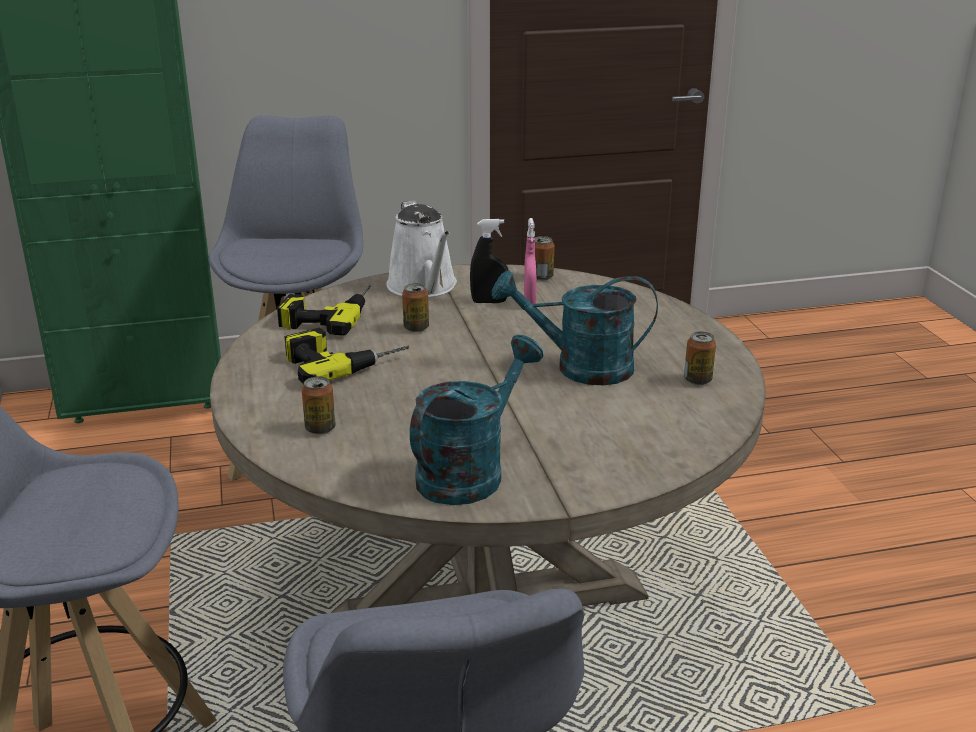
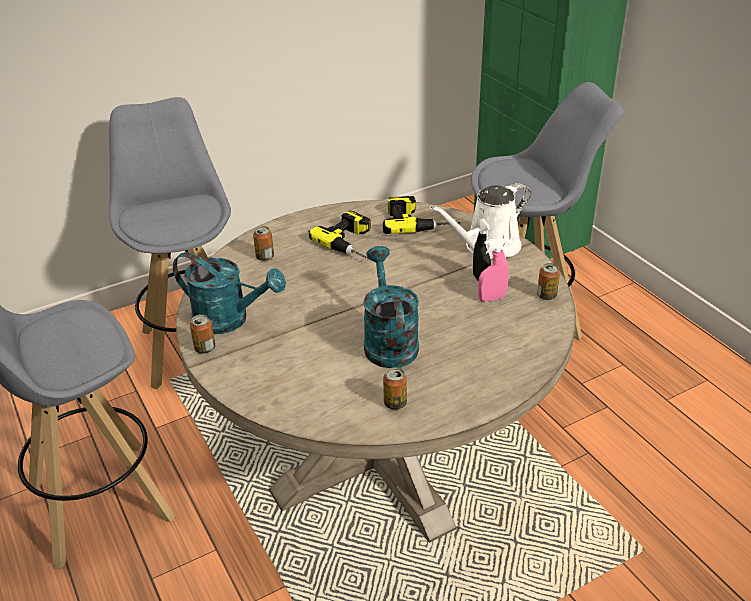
camera: 75 degrees right, 10 degrees up
can [402,283,429,332] -> can moved to [190,314,215,354]

